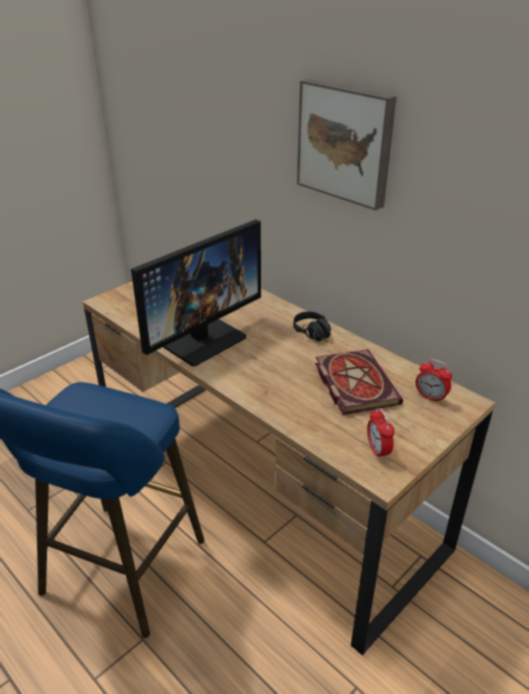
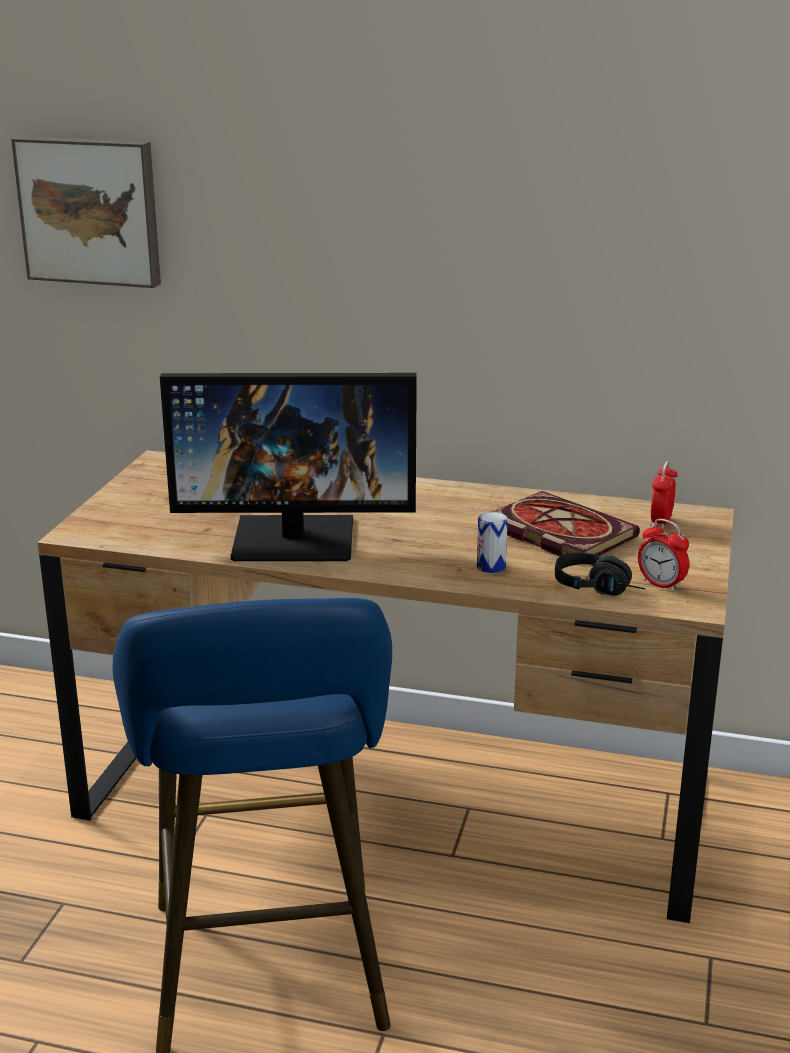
camera: 30 degrees left, 10 degrees down
monitor [131,219,261,366] -> monitor turned 75 degrees clockwise [160,373,417,561]
black headphones [293,311,331,343] -> black headphones moved to [555,552,645,596]
picture [297,79,397,210] -> picture moved to [11,136,161,288]
alarm clock [416,359,452,404] -> alarm clock turned 105 degrees clockwise [651,461,678,529]
none -> can [477,512,508,574]

